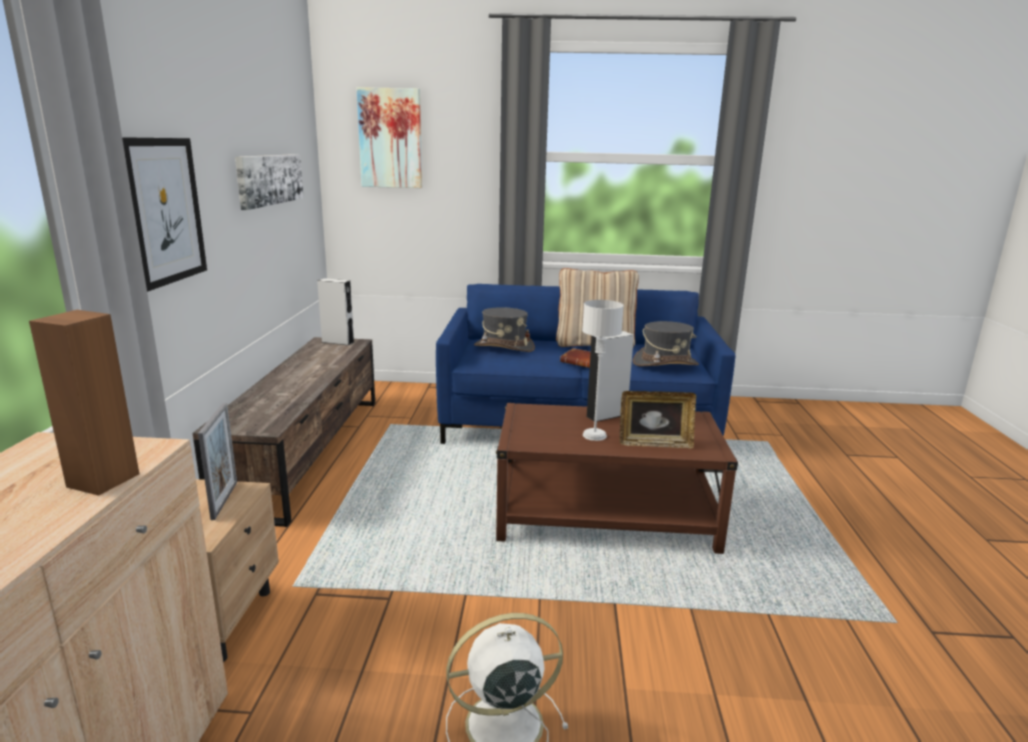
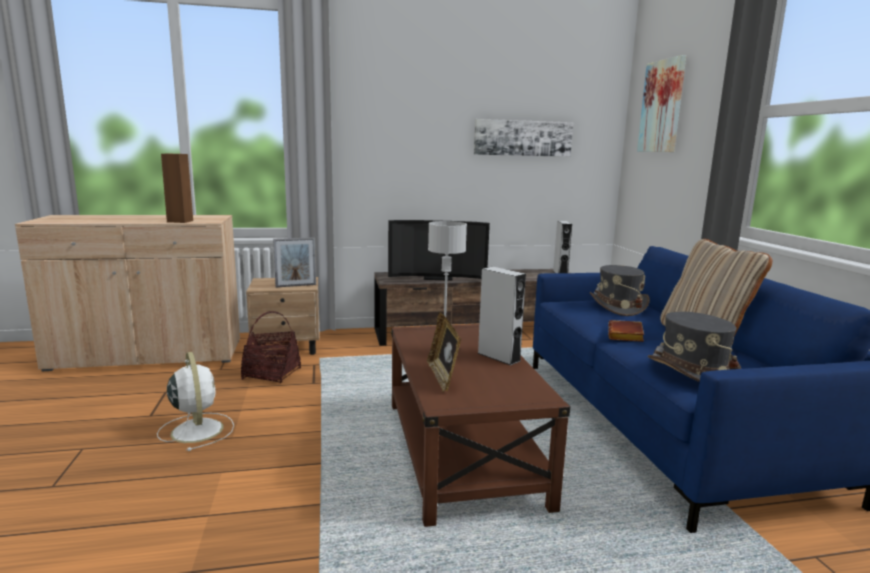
camera: 75 degrees right, 5 degrees down
picture [122,137,207,292] -> none
none -> basket [241,311,301,383]
none -> television [388,220,490,281]

